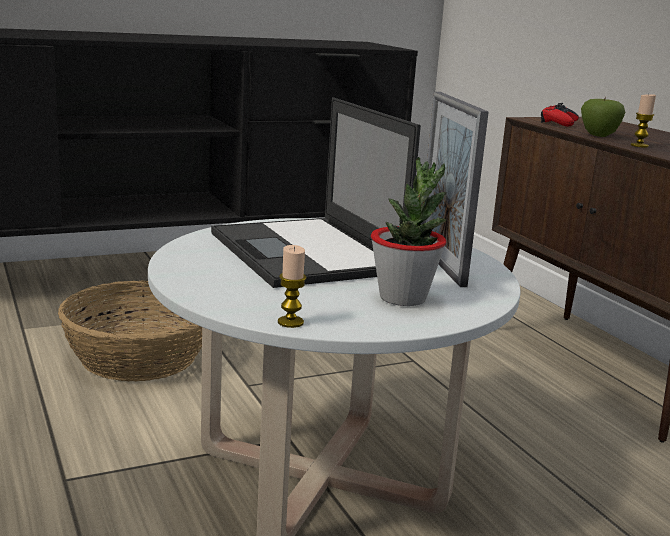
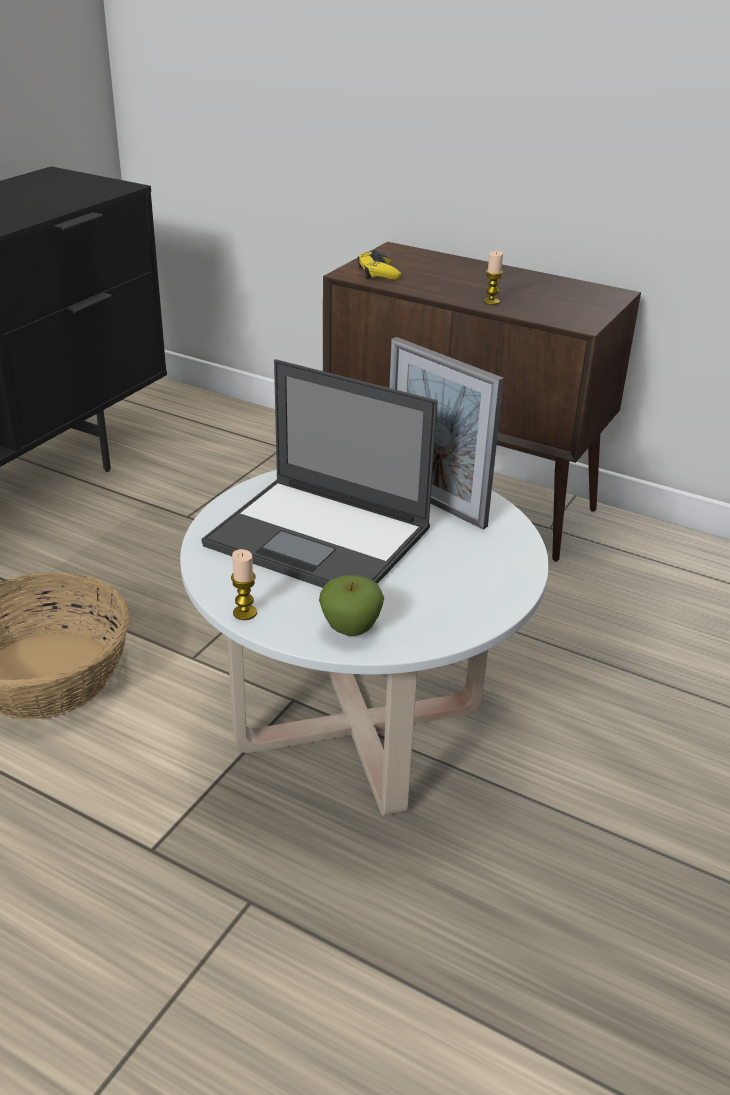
camera: 35 degrees left, 15 degrees up
candle [278,245,306,328] -> candle moved to [231,549,257,620]
potted plant [371,157,447,306] -> none
red game controller [541,103,579,127] -> yellow game controller [358,250,401,280]
apple [581,97,625,137] -> apple moved to [319,575,384,636]

